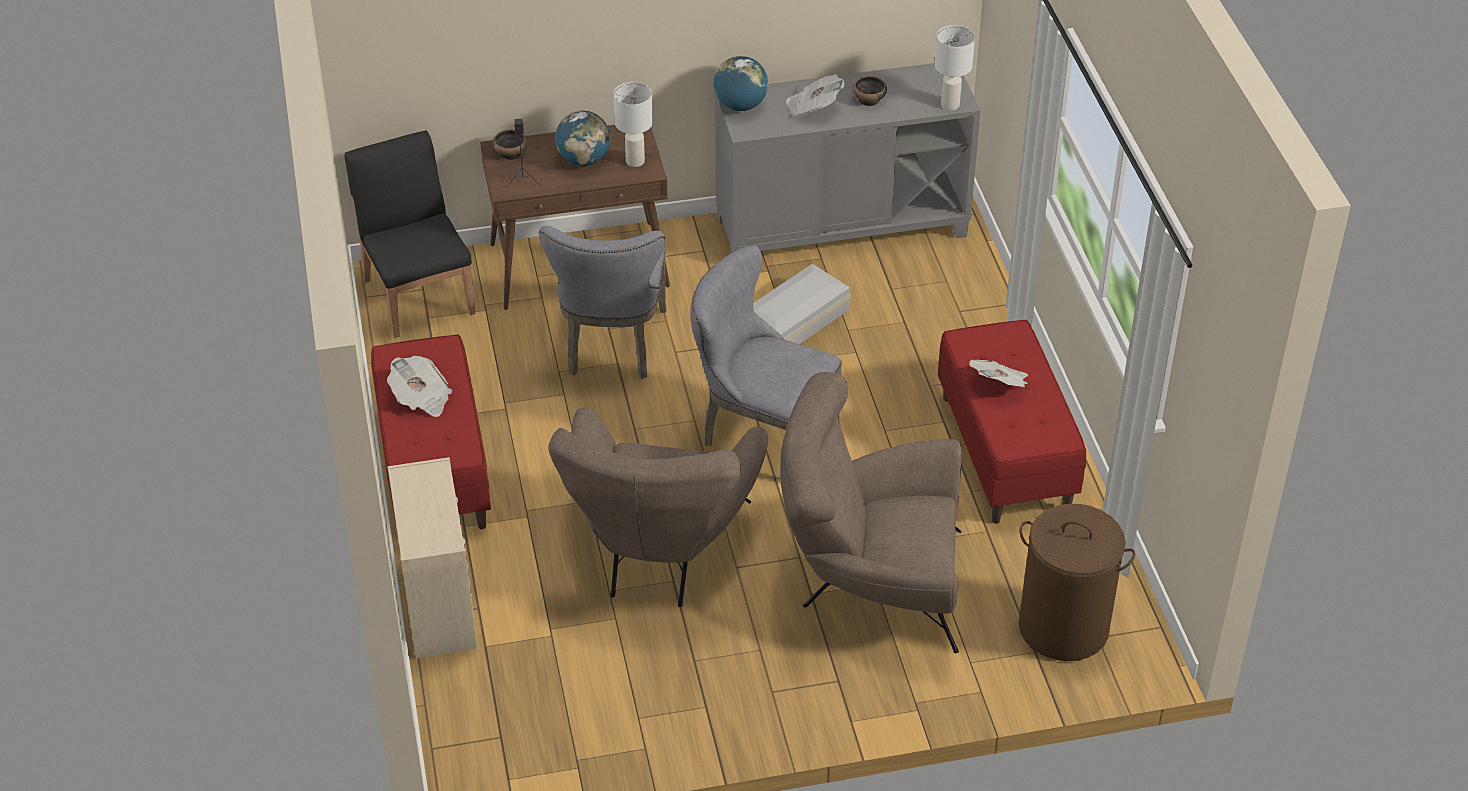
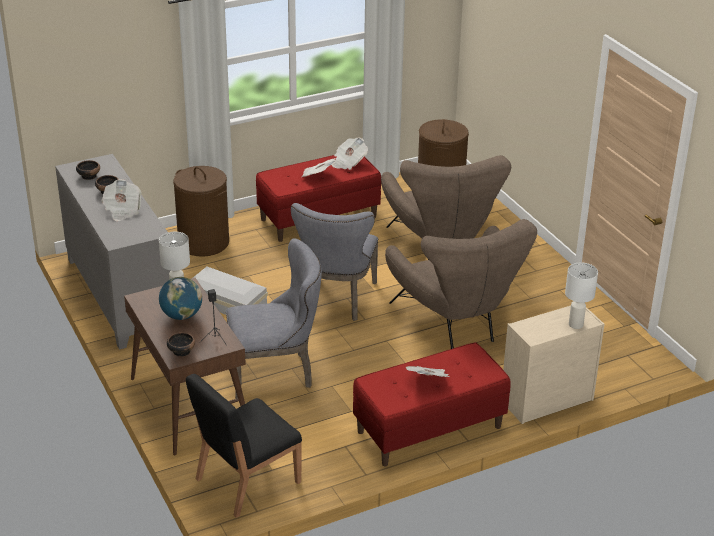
camera: 105 degrees left, 10 degrees down
brown armchair [549,407,768,607] -> brown armchair turned 75 degrees clockwise [385,219,537,349]
globe [713,56,768,111] -> none
white table lamp [934,25,975,111] -> white table lamp moved to [565,263,598,329]
none -> bowl [76,160,100,180]
none -> brown laundry basket [173,166,229,257]
none -> newspaper [332,138,368,170]

